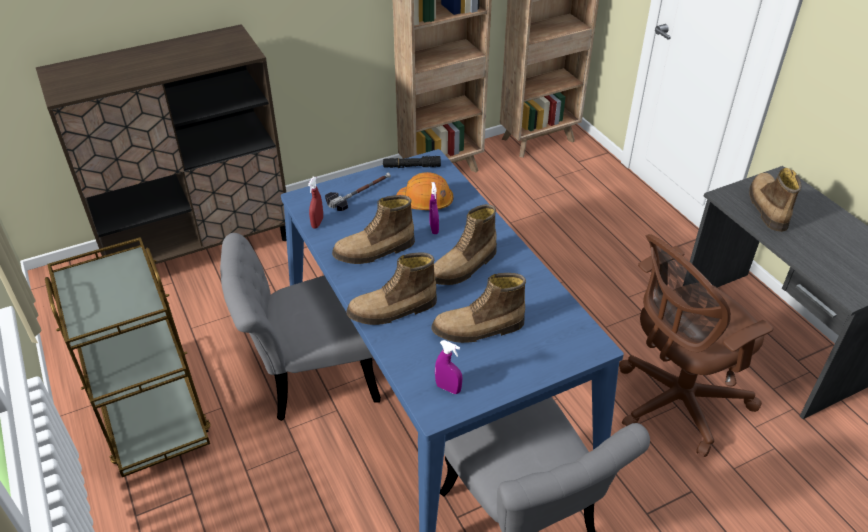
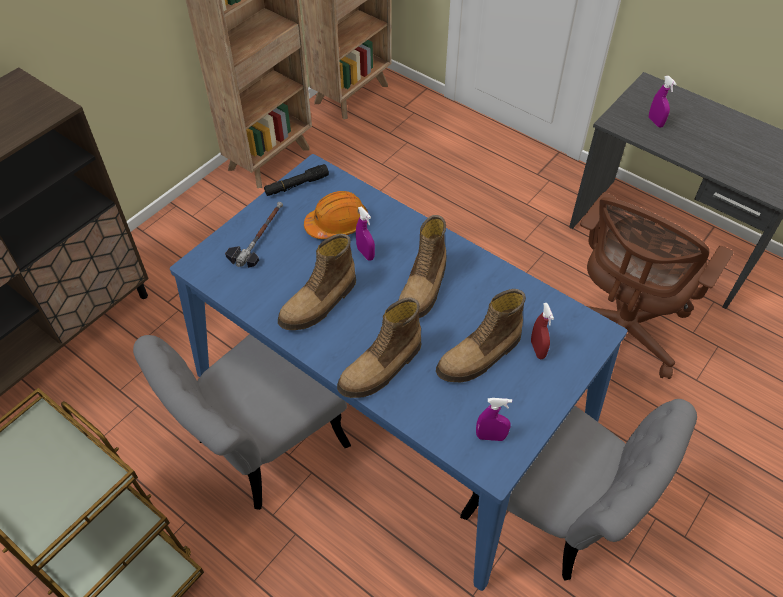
camera: 25 degrees left, 10 degrees up
red spray bottle [308,177,323,229] -> red spray bottle moved to [531,303,554,359]
boot [749,168,801,232] -> purple spray bottle [649,76,677,127]

